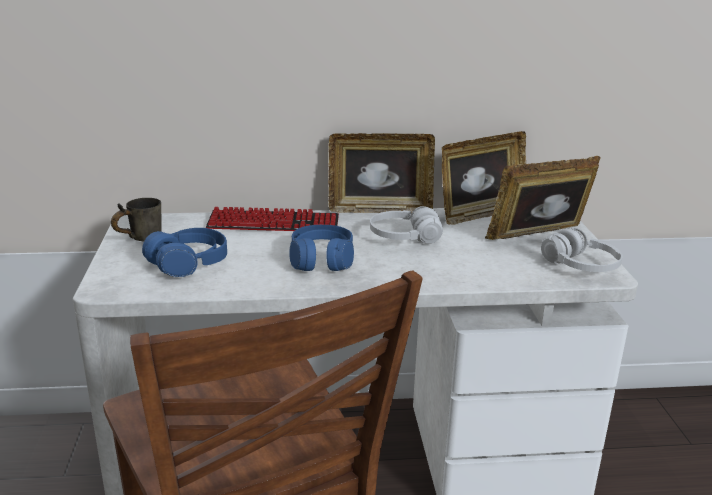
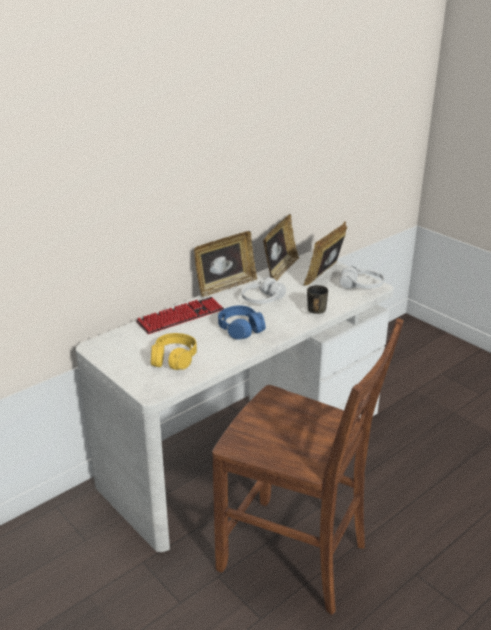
camera: 35 degrees left, 5 degrees up
grey mug [111,198,162,241] -> grey mug moved to [307,285,328,314]
blue headphones [142,228,227,277] -> yellow headphones [151,333,197,370]

